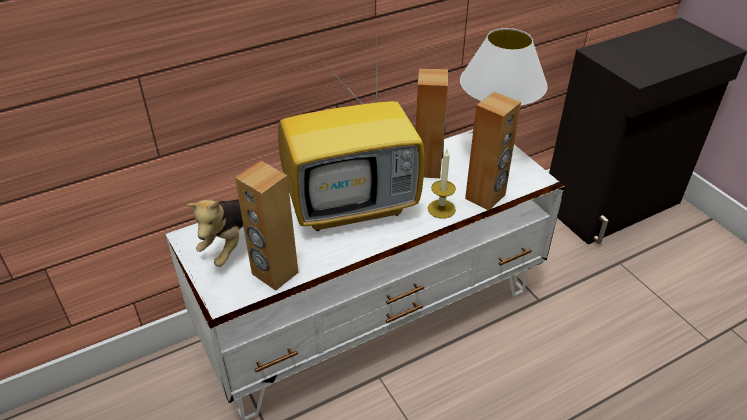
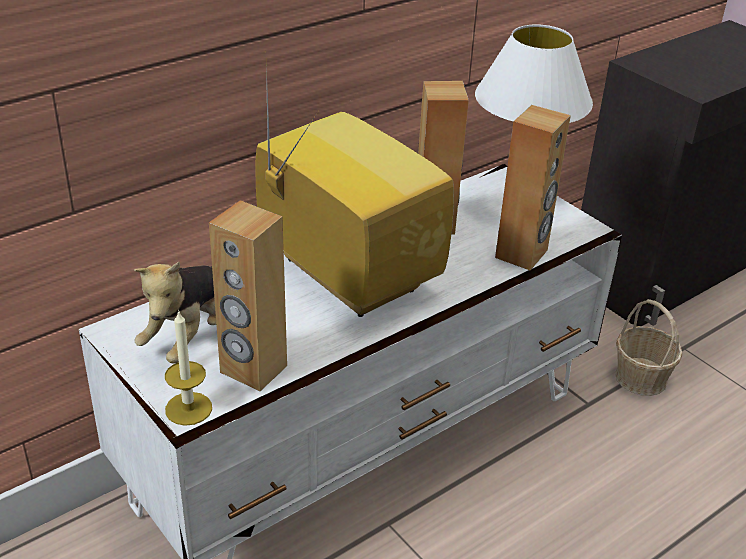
camera: 10 degrees left, 5 degrees down
television [278,55,424,231] -> television turned 105 degrees counterclockwise [255,66,454,317]
candle [428,149,456,219] -> candle moved to [165,310,212,426]
none -> basket [615,299,683,396]

